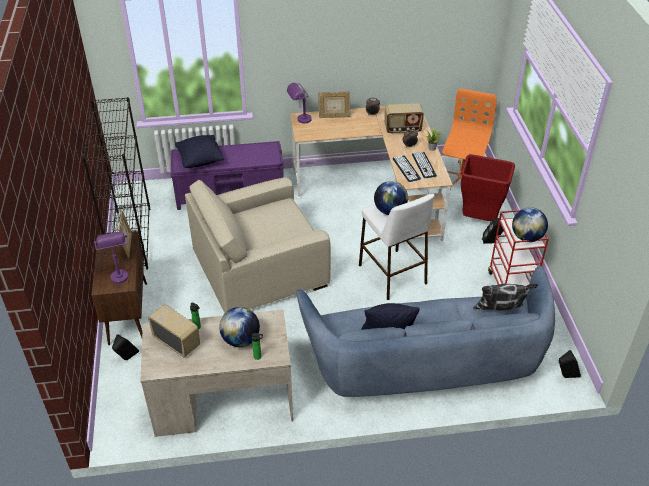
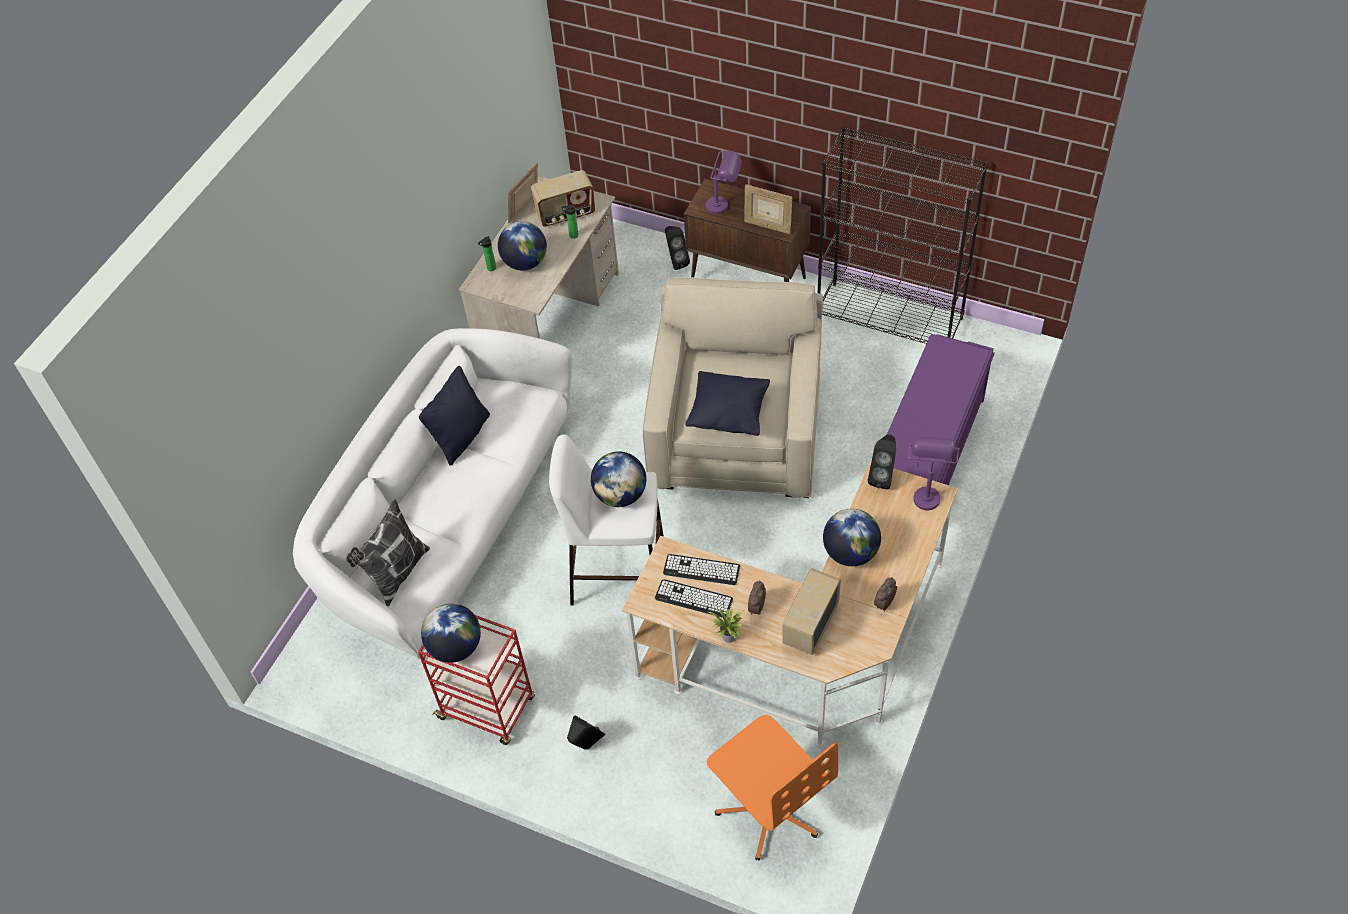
camera: 125 degrees right, 10 degrees up
black pillow [175,135,224,168] -> black pillow moved to [685,371,770,436]
blue sofa [296,266,555,397] -> white sofa [293,328,573,659]
picture frame [318,91,350,118] -> picture frame moved to [508,163,538,223]
red trash can [461,154,515,221] -> none
black speaker [559,350,581,378] -> black speaker moved to [868,435,896,489]
none -> globe [823,509,881,566]

